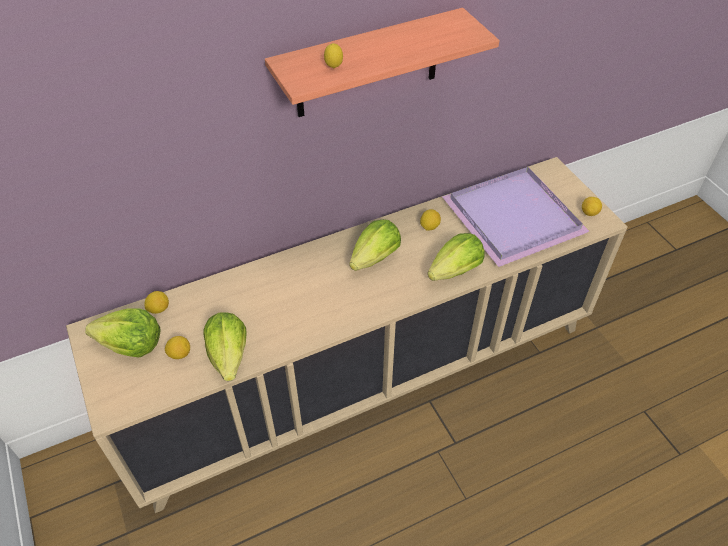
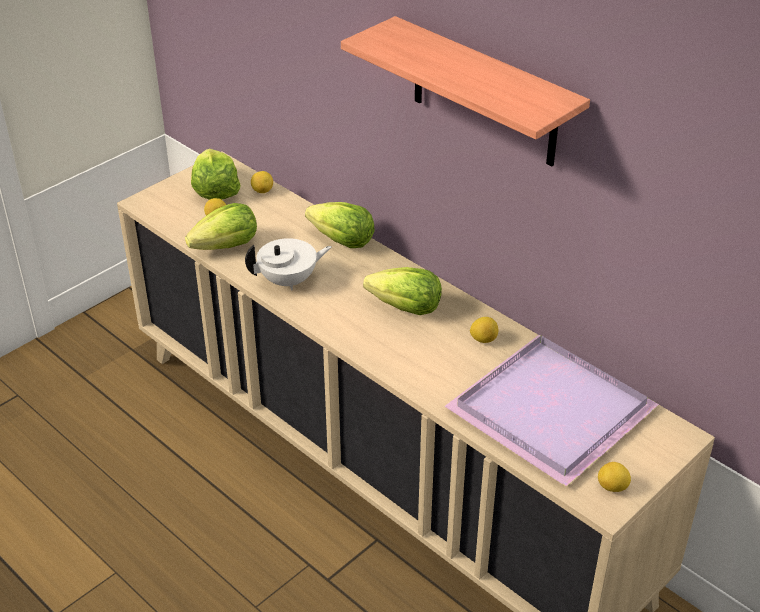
camera: 70 degrees right, 10 degrees down
lemon [324,43,343,68] -> none
lettuce [428,233,485,281] -> lettuce moved to [305,202,375,248]
none -> white teapot [245,238,331,290]

